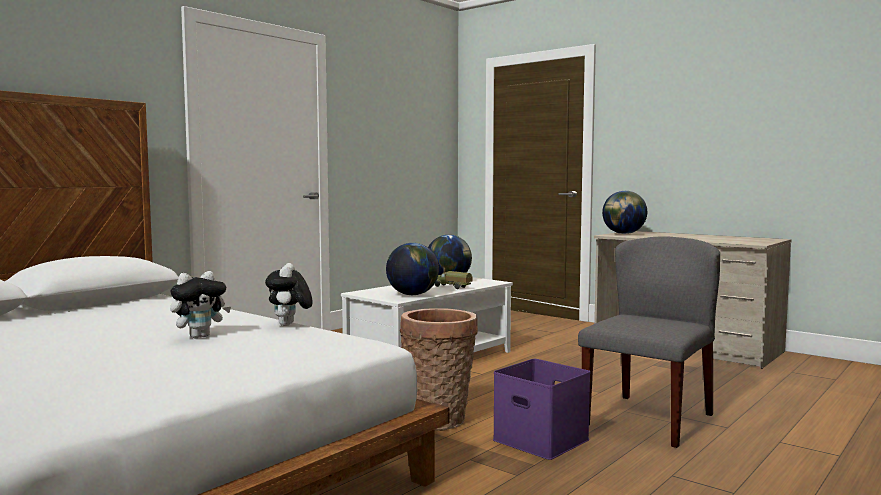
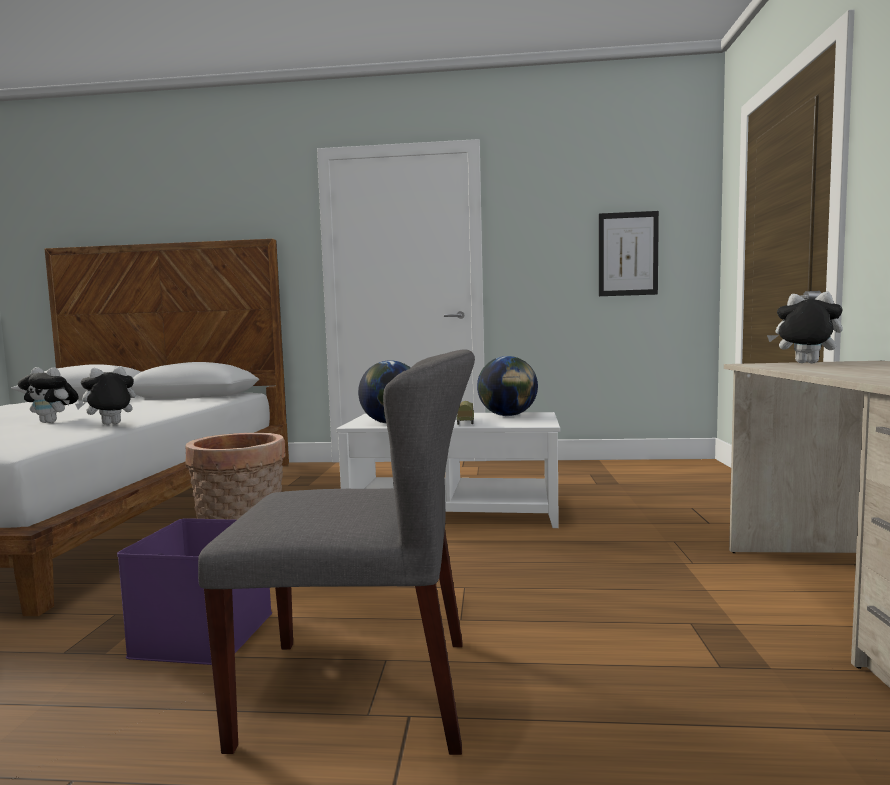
camera: 55 degrees right, 0 degrees up
globe [602,191,647,234] -> plush toy [767,292,843,363]
none -> picture [599,211,659,296]

